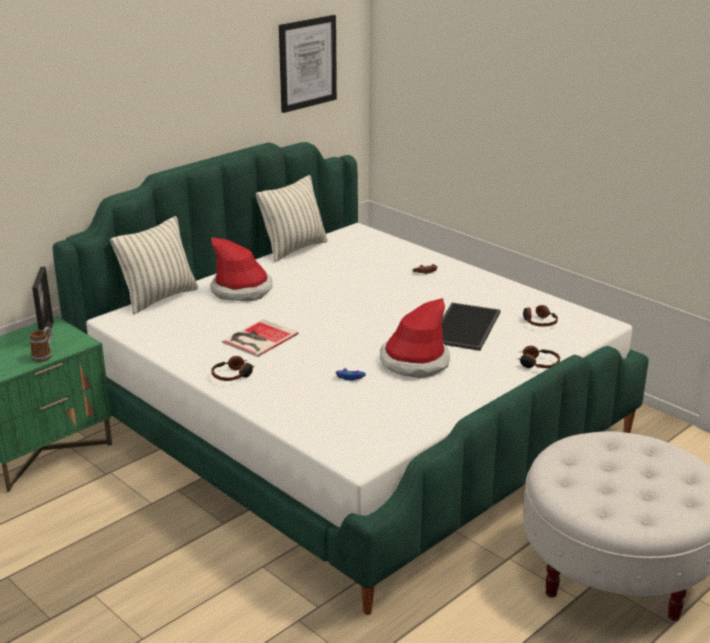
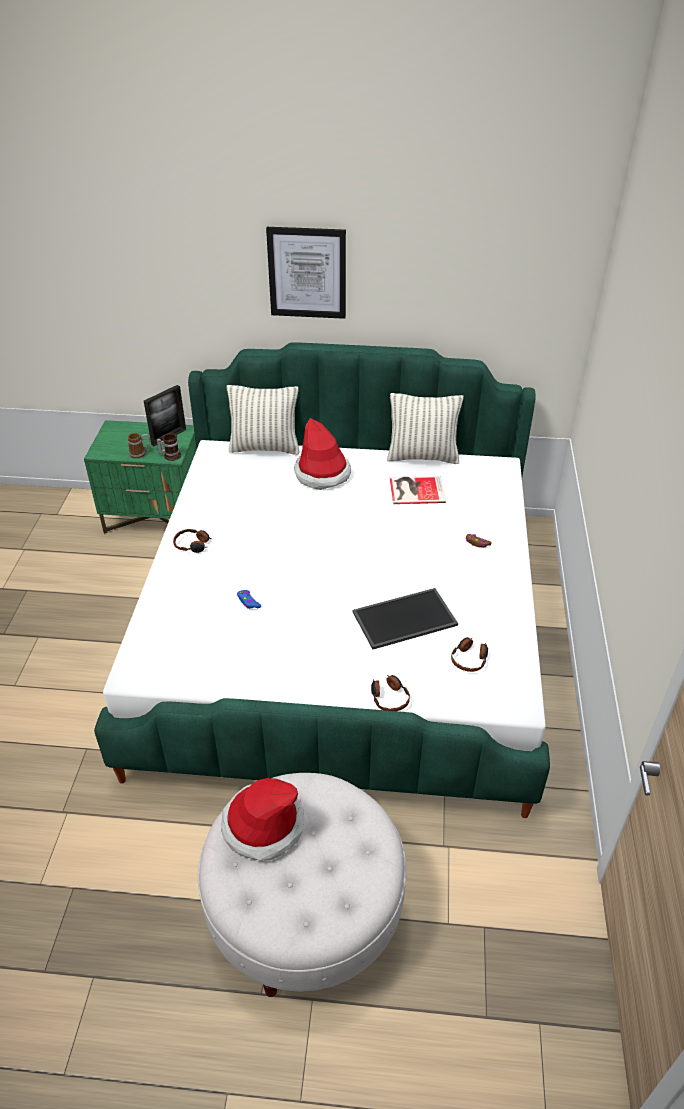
camera: 50 degrees right, 15 degrees up
book [222,319,298,357] -> book moved to [390,476,446,504]
picture [279,15,337,113] -> picture moved to [266,227,346,319]
hat [380,298,450,378] -> hat moved to [221,778,305,860]
none -> mug [157,433,181,461]

